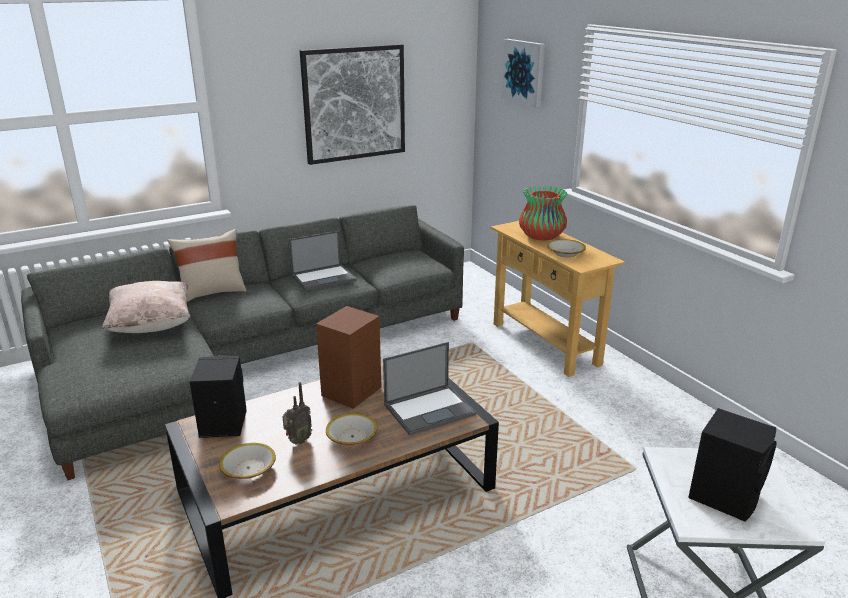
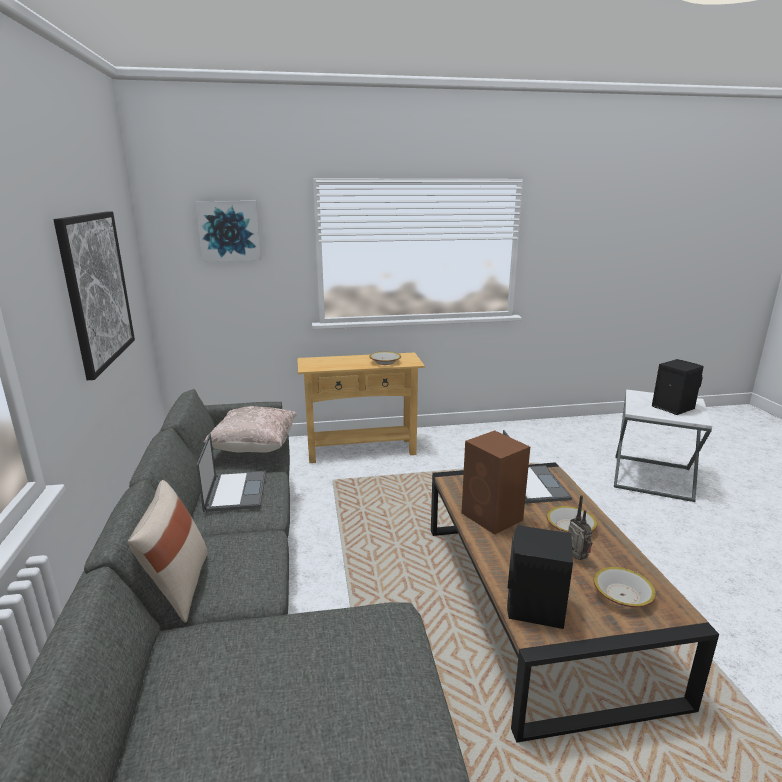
camera: 70 degrees left, 5 degrees down
beige pillow [102,281,190,333] -> beige pillow moved to [204,406,297,453]
vase [519,186,567,241] -> none

